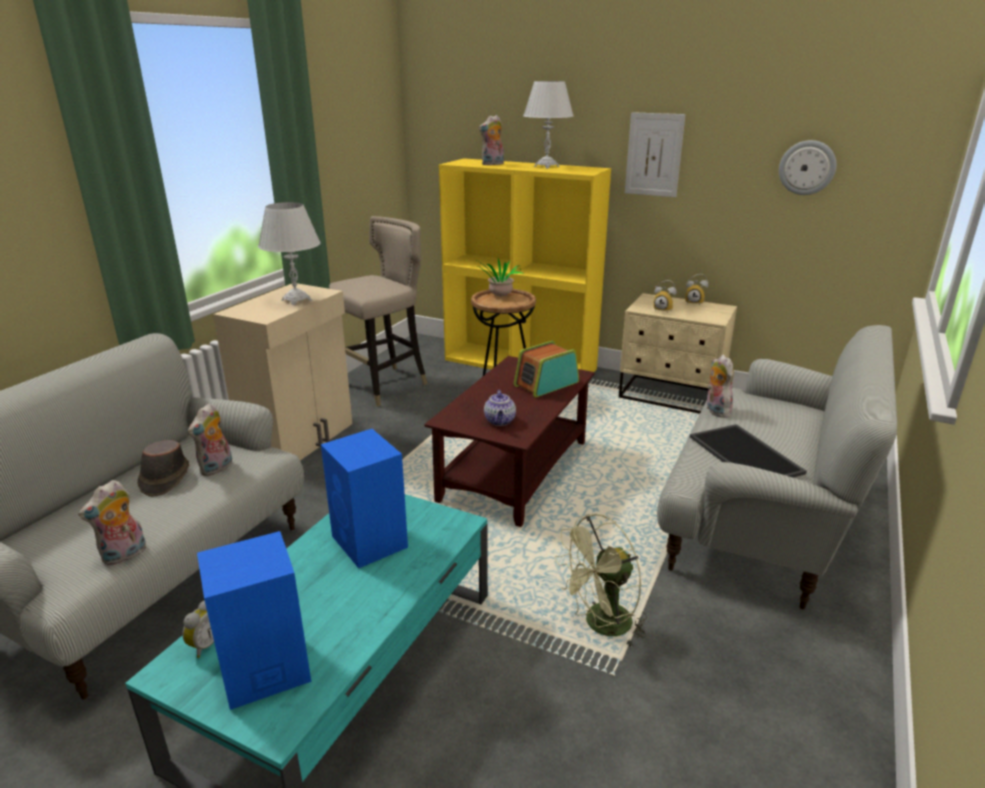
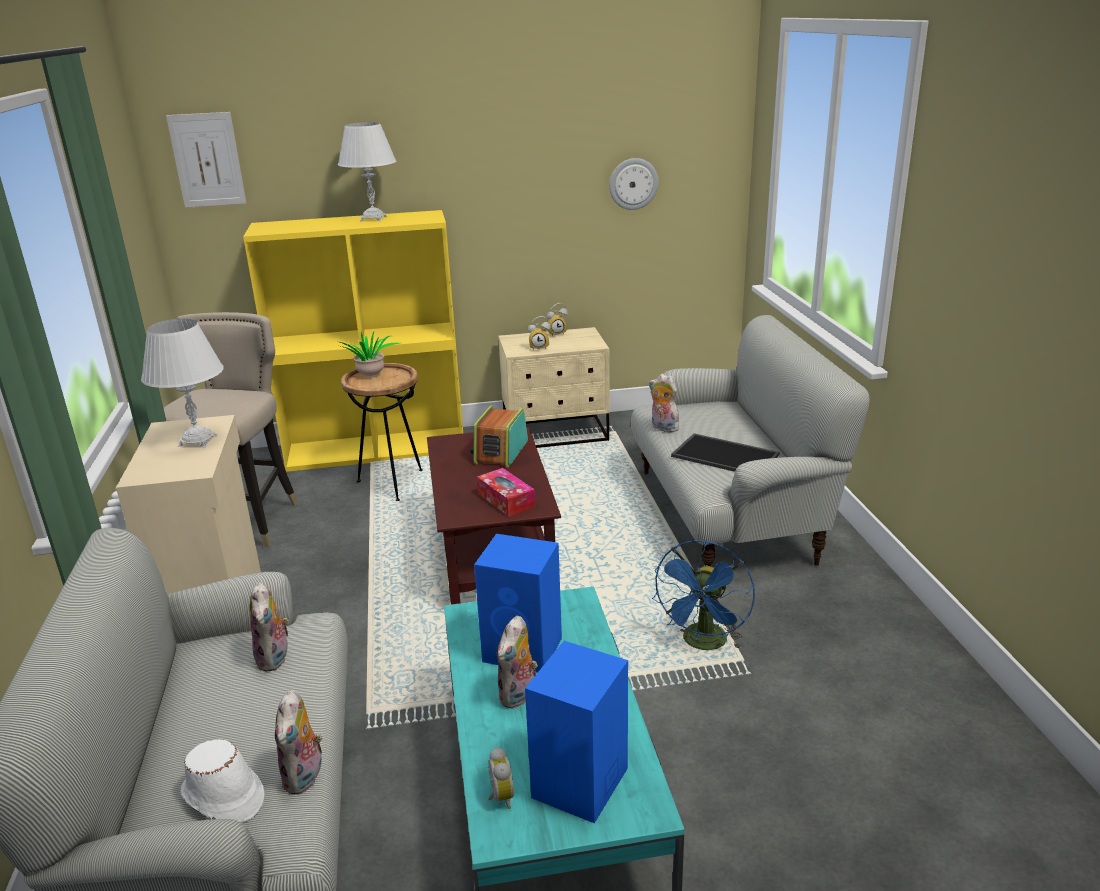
camera: 35 degrees left, 0 degrees up
brown hat [137,440,189,497] -> none
plush toy [479,115,504,165] -> plush toy moved to [497,616,538,709]
teapot [484,390,516,426] -> tissue box [477,468,535,517]
green fan [555,513,647,646] -> blue fan [652,540,755,650]
picture [625,112,686,197] -> picture moved to [166,112,246,208]
none -> white hat [181,739,265,823]

